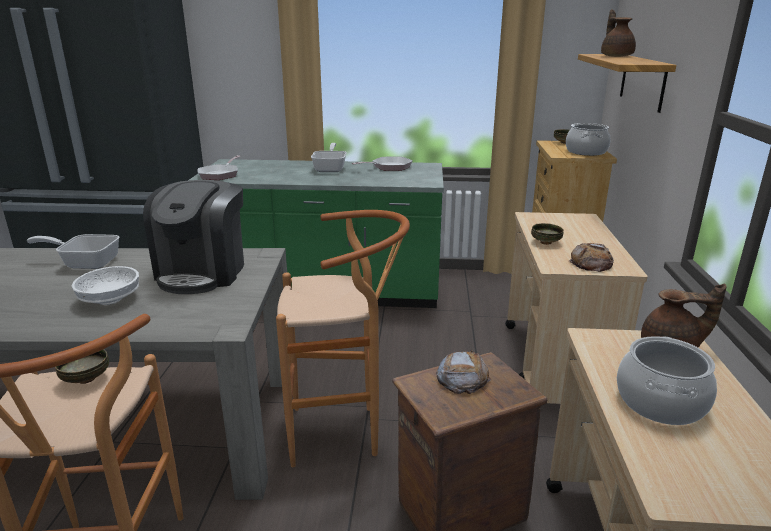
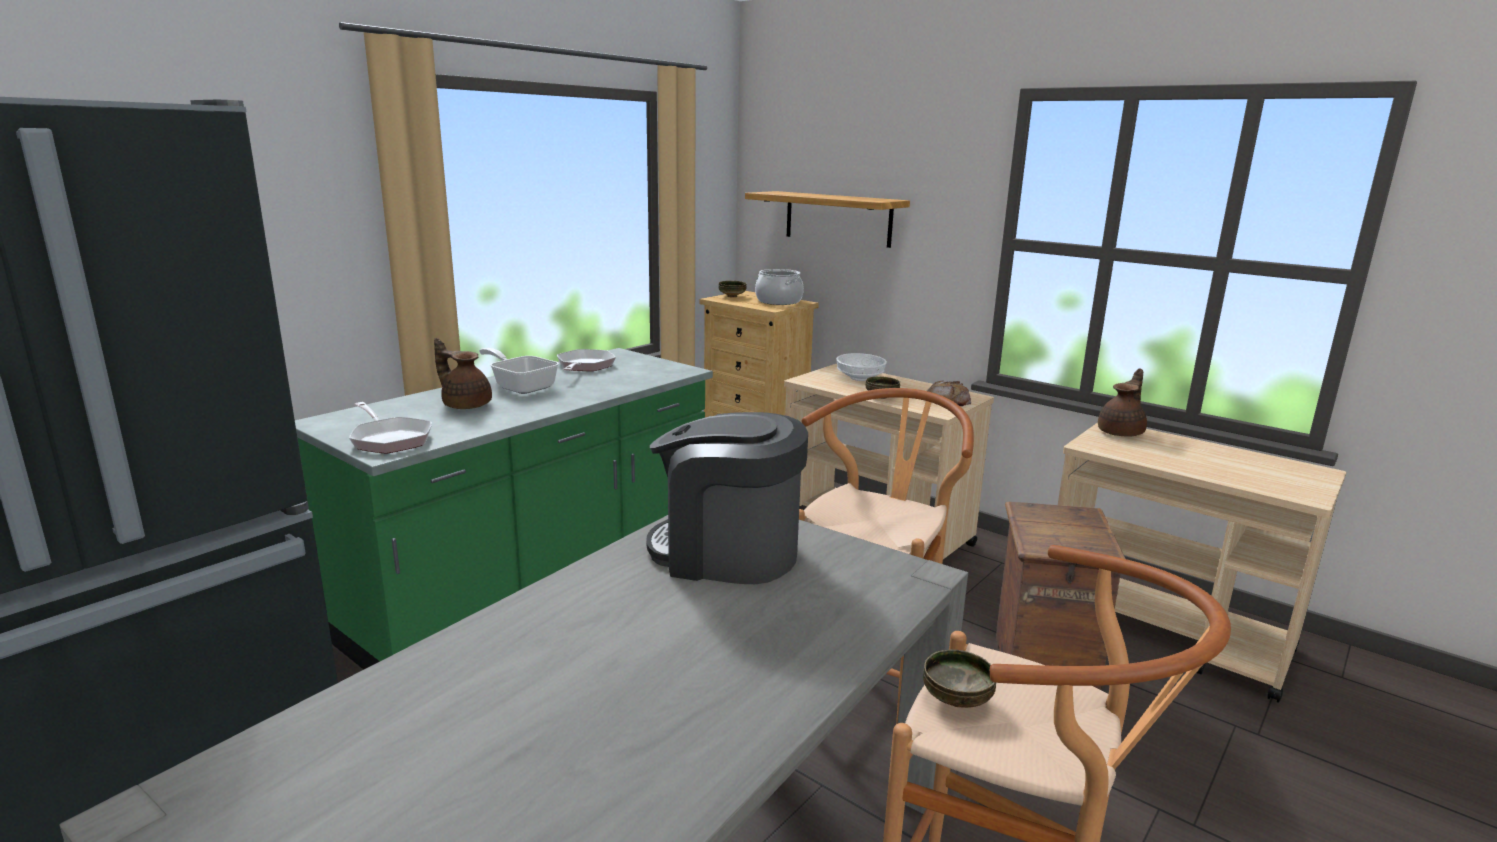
camera: 55 degrees left, 5 degrees down
frying pan [27,234,120,269] -> none
white bowl [72,266,139,305] -> white bowl moved to [836,353,887,381]
coffee machine [143,180,244,294] -> coffee machine turned 150 degrees clockwise [646,412,808,584]
bread [436,350,491,394] -> none
brown teapot [601,9,636,57] -> brown teapot moved to [434,338,492,409]
cooking pot [617,336,717,425] -> none

